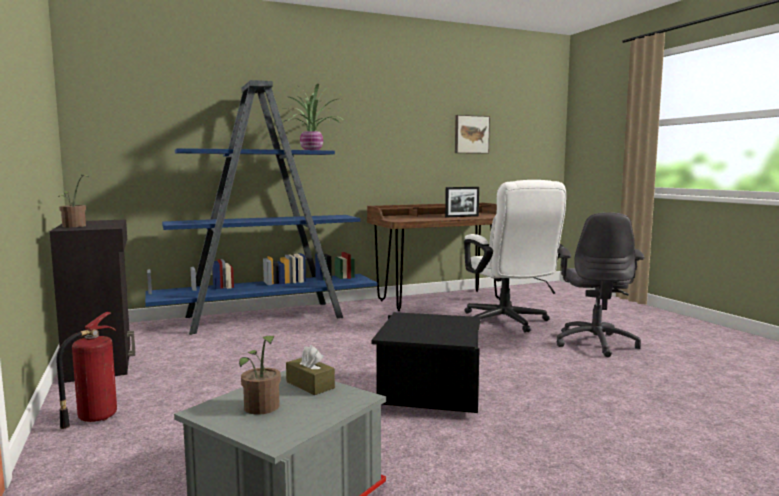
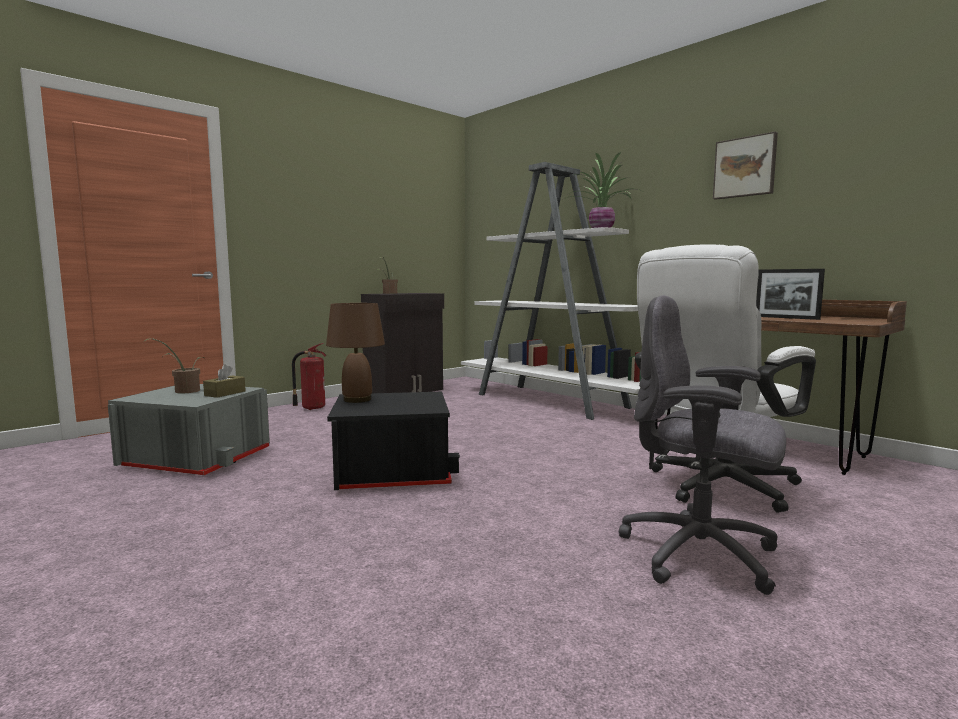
camera: 70 degrees right, 0 degrees up
blue bookcase [145,80,377,335] -> white bookcase [461,162,642,420]
picture [455,115,490,154] -> picture moved to [713,131,778,200]
grey office chair [557,212,644,357] -> grey office chair turned 45 degrees clockwise [618,295,786,595]
none -> brown table lamp [326,303,385,403]

